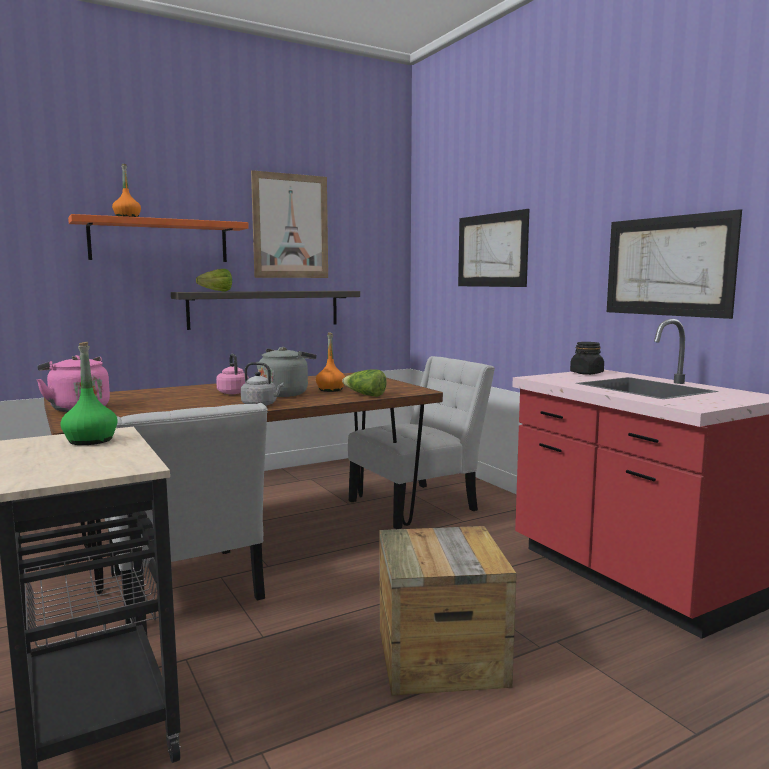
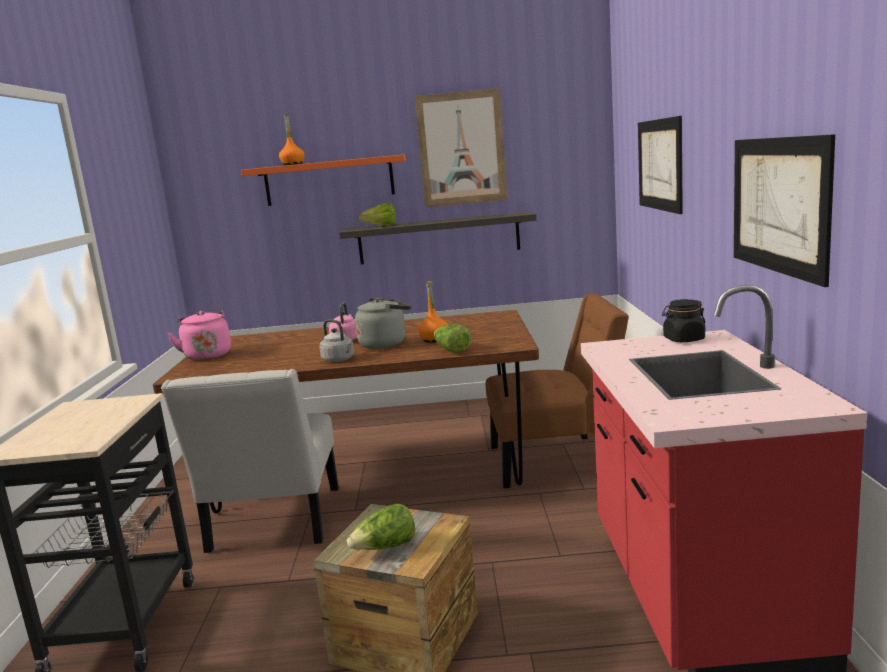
camera: 30 degrees right, 5 degrees up
green bottle [60,342,118,445] -> none
white chair [348,356,495,529] -> brown chair [486,293,629,488]
none -> lettuce [347,504,415,550]

